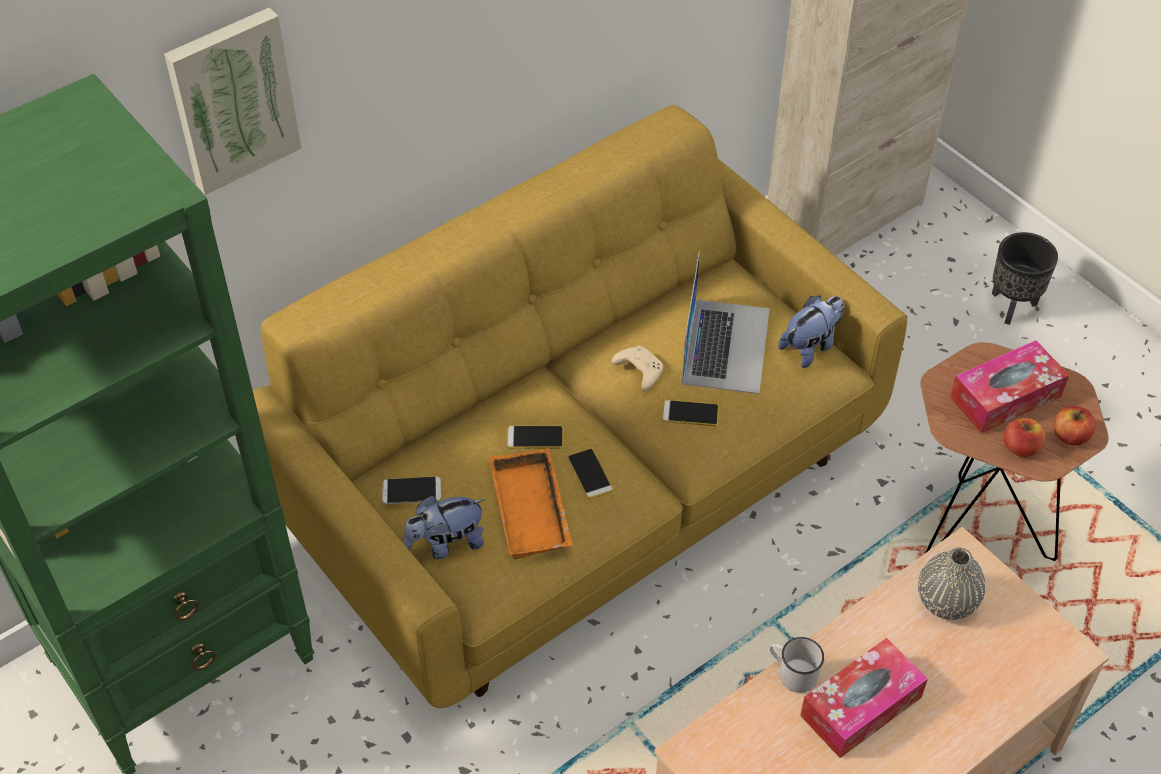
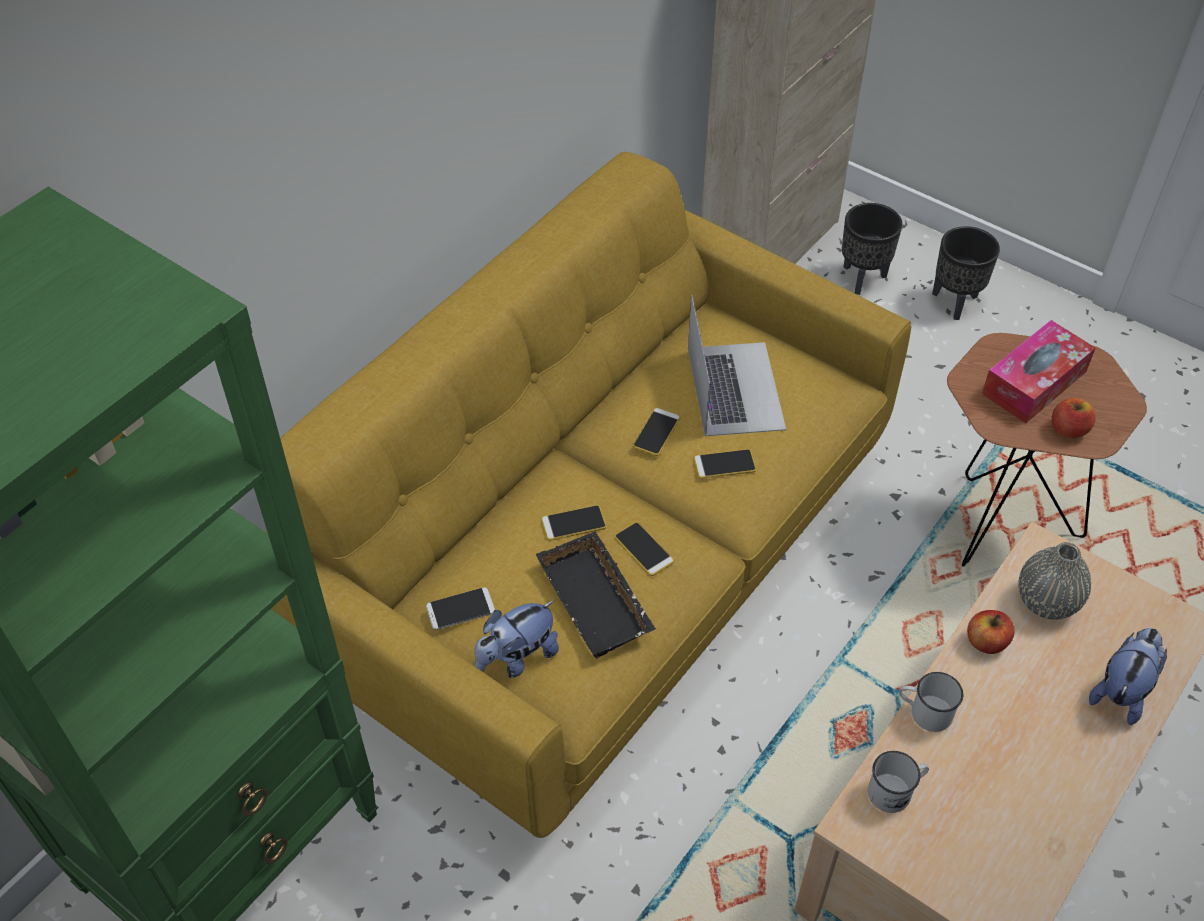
camera: 15 degrees left, 0 degrees up
picture [164,7,302,195] -> none
orange tray [489,448,573,560] -> black tray [536,531,656,659]
beige game controller [612,345,663,391] -> phone [633,408,680,456]
plush toy [778,296,844,368] -> plush toy moved to [1089,628,1167,725]
tissue box [800,638,928,758] -> none
apple [1054,406,1096,446] -> apple moved to [967,610,1014,654]
none -> black planter [842,203,902,295]
none -> white mug [868,751,929,813]

